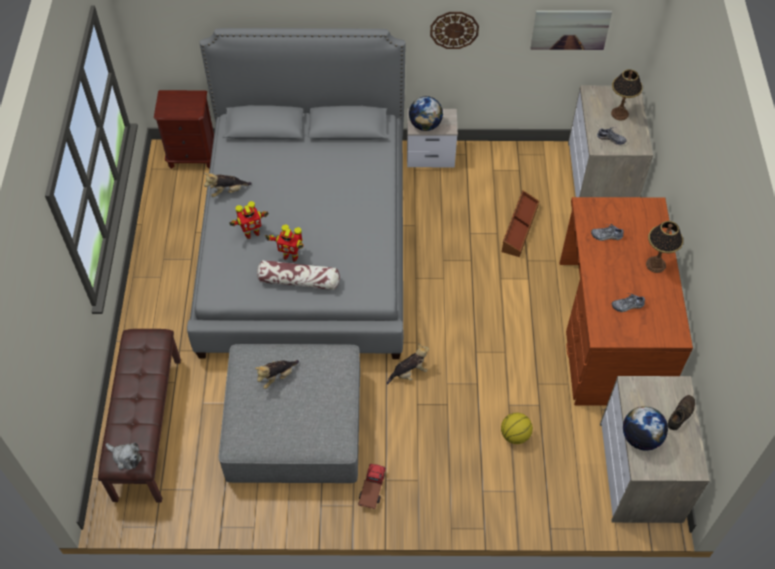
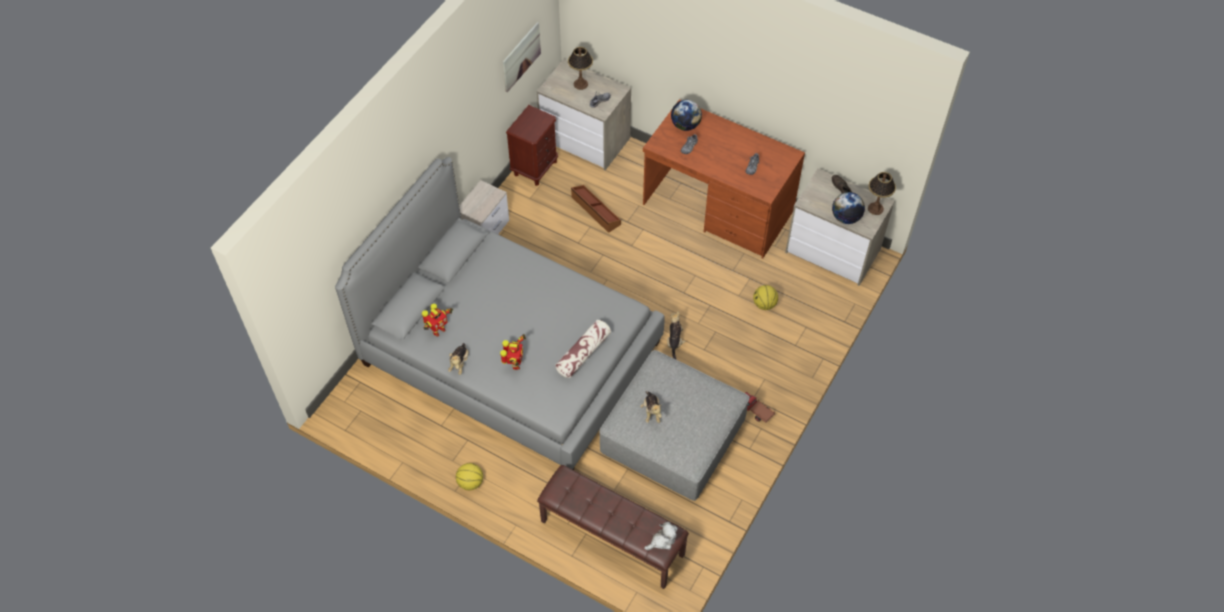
camera: 60 degrees left, 0 degrees up
brown nightstand [154,90,214,169] -> brown nightstand moved to [506,105,558,186]
toy robot [265,225,304,262] -> toy robot moved to [422,304,453,336]
globe [409,96,443,131] -> globe moved to [671,100,702,131]
wall clock [430,12,479,49] -> none
table lamp [646,221,683,273] -> table lamp moved to [868,172,896,215]
none -> basketball [456,463,483,490]

